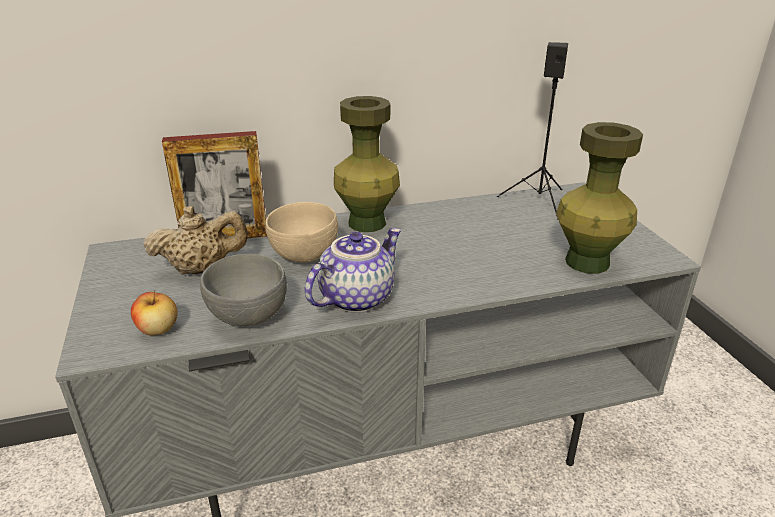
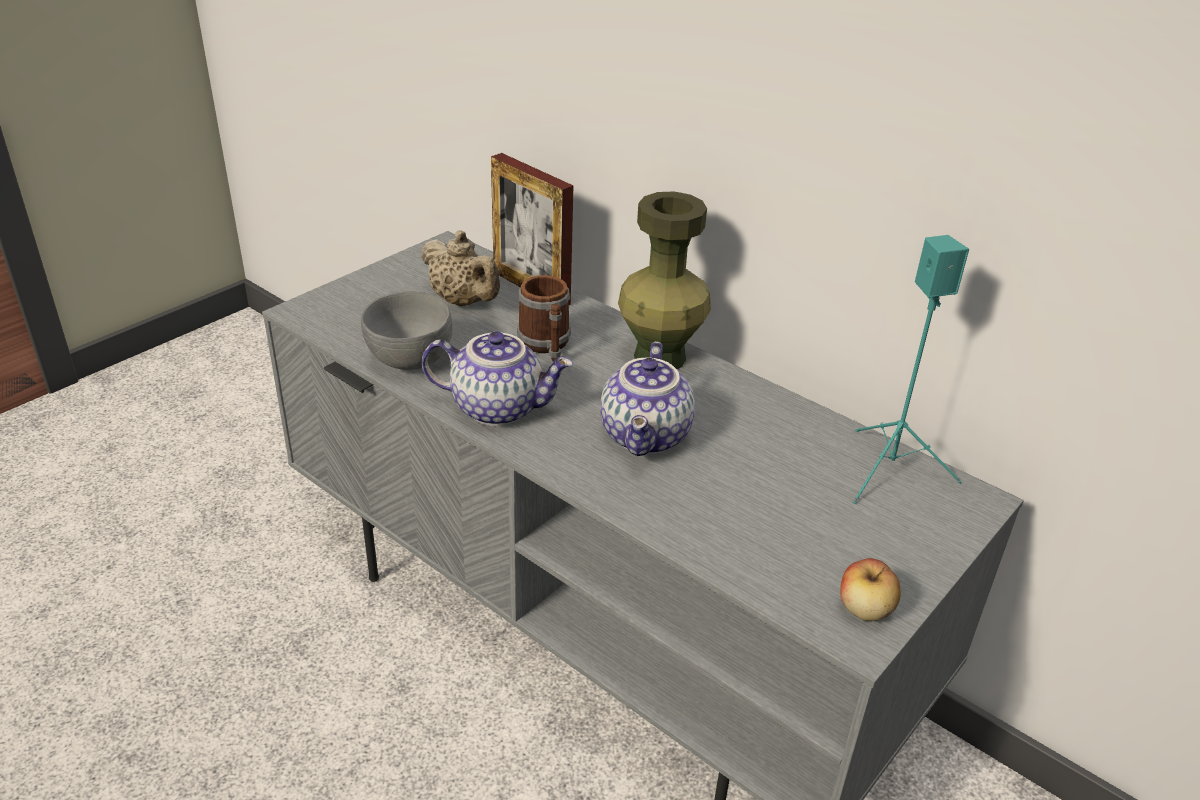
camera: 55 degrees right, 5 degrees up
apple [131,290,178,336] -> apple moved to [840,558,901,621]
beige bowl [265,202,338,263] -> mug [517,275,571,361]
black speaker [497,42,568,220] -> turquoise speaker [853,235,969,504]
green vase [556,122,643,274] -> none
none -> teapot [600,341,695,456]

